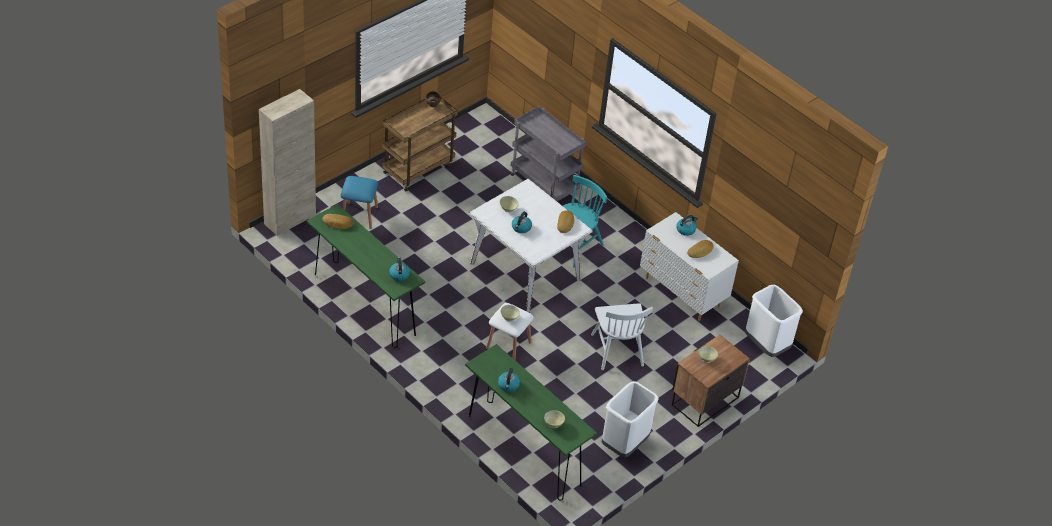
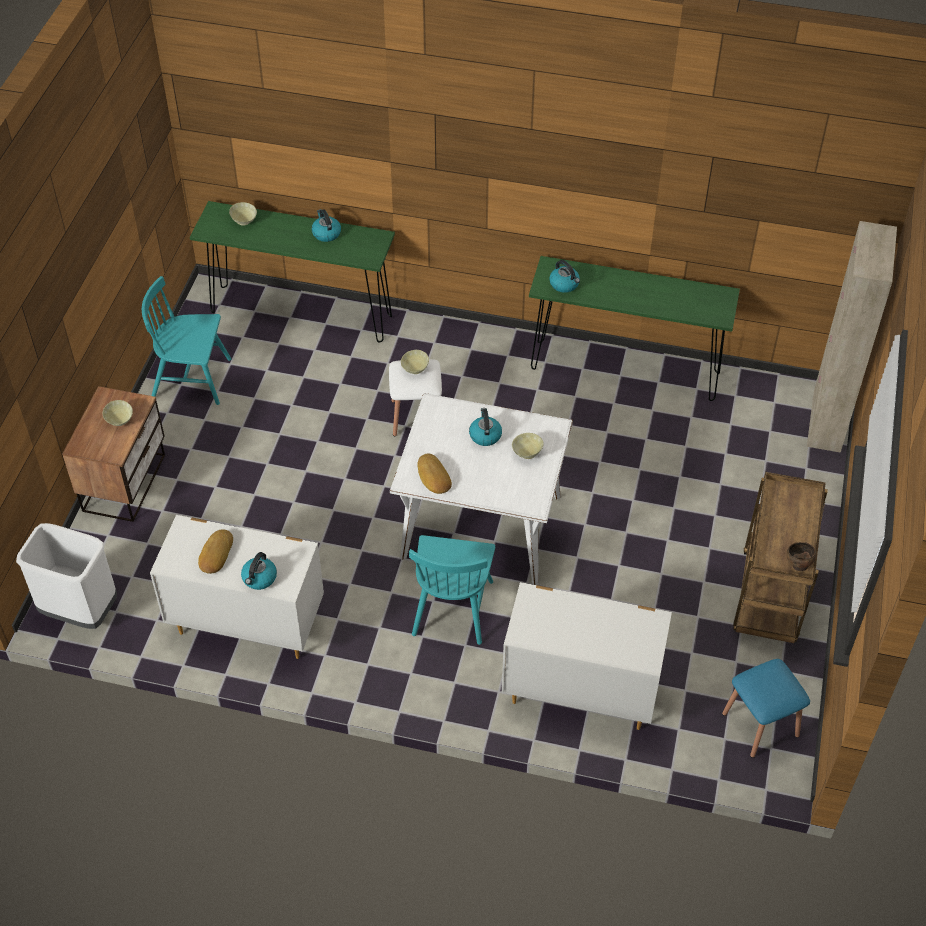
camera: 150 degrees right, 5 degrees up
bread [322,214,353,229] -> none
blue stool [341,176,378,229] -> blue stool moved to [722,659,810,758]
grey cart [510,106,586,202] -> white dresser [502,582,672,730]
white chair [591,303,653,370] -> none
white trash can [602,381,659,458] -> turquoise chair [142,276,231,405]

